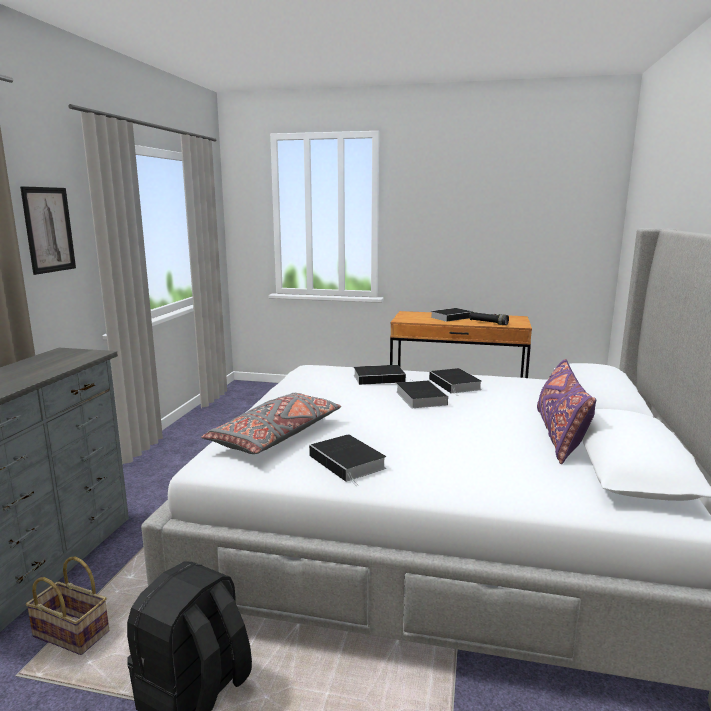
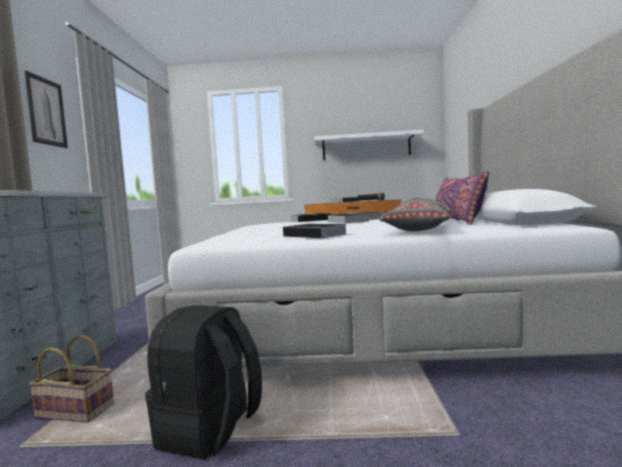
camera: 10 degrees left, 10 degrees down
grey pillow [201,393,341,454] -> grey pillow moved to [380,197,451,231]
none -> white shelf [314,130,424,160]

